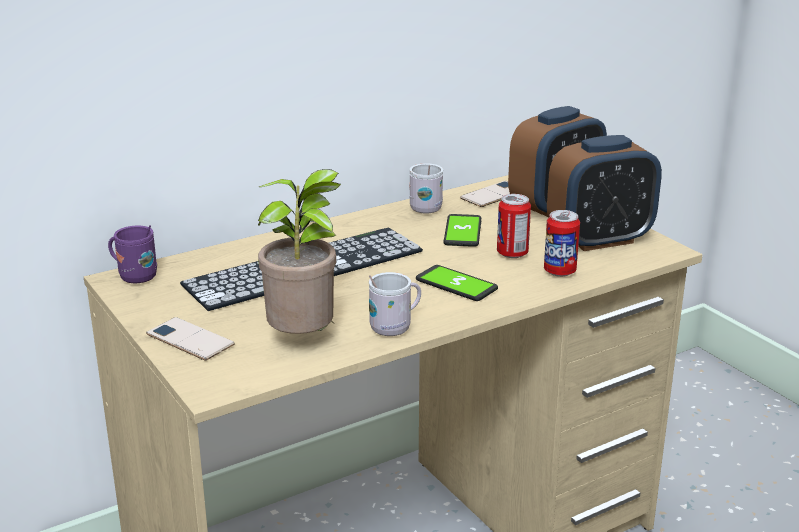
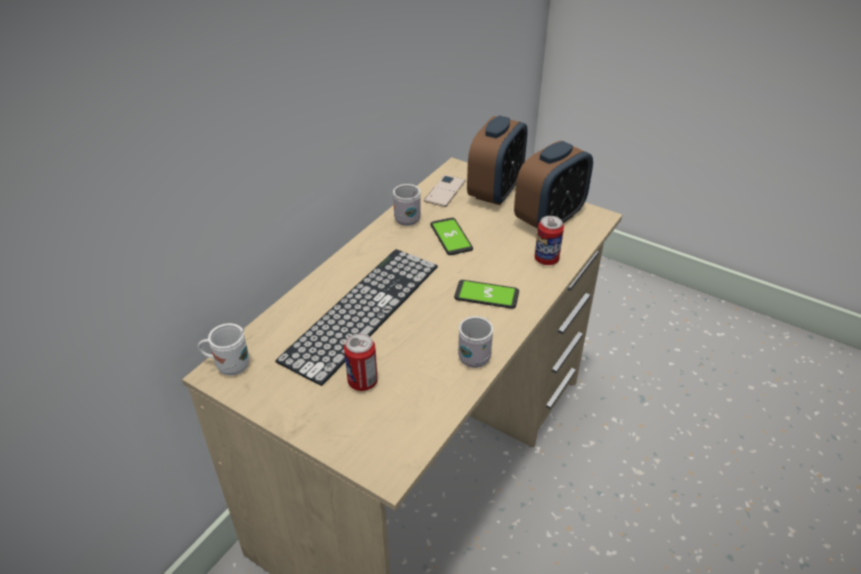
camera: 25 degrees left, 15 degrees up
purple mug [108,225,157,283] -> white mug [198,323,249,376]
phone [146,317,235,361] -> none
potted plant [258,169,341,334] -> none
can [497,194,531,258] -> can moved to [344,333,378,391]

